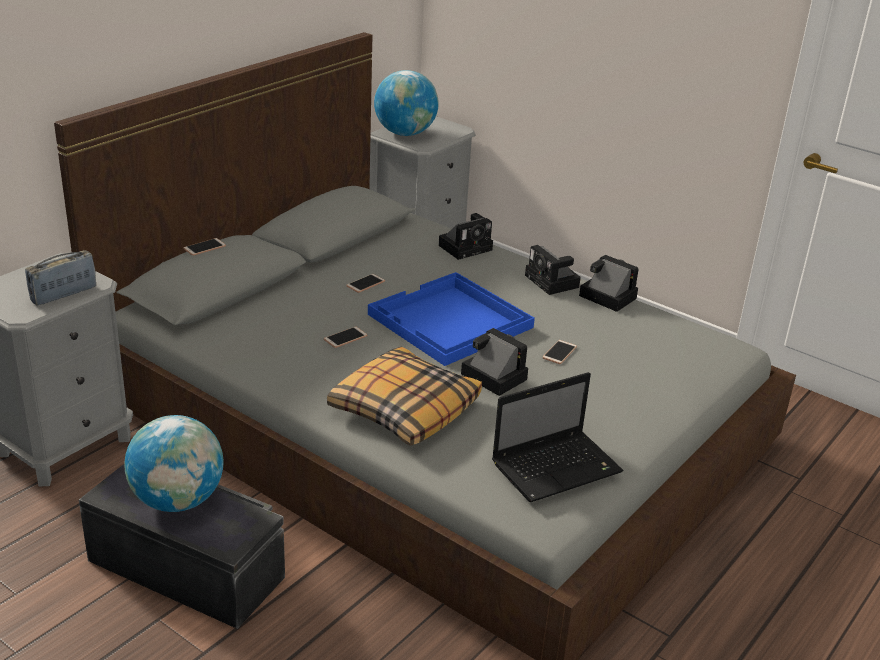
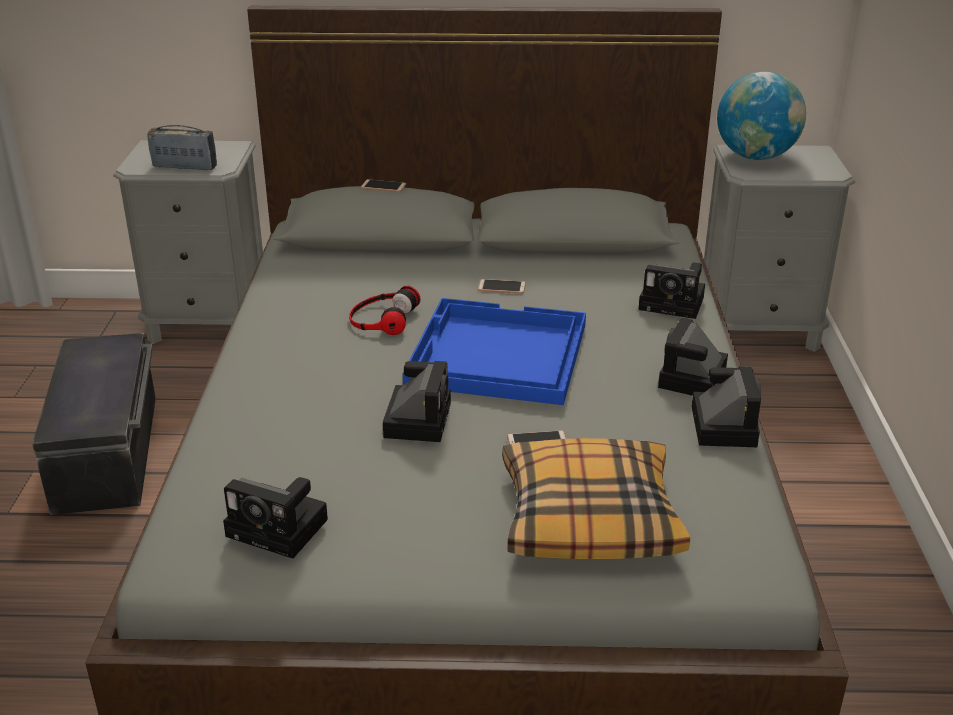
camera: 55 degrees right, 0 degrees up
globe [124,415,223,512] -> none
phone [324,327,367,348] -> headphones [349,286,420,335]
pillow [327,346,482,446] -> pillow moved to [502,438,690,559]
laptop [492,372,624,502] -> camera [223,477,328,559]

